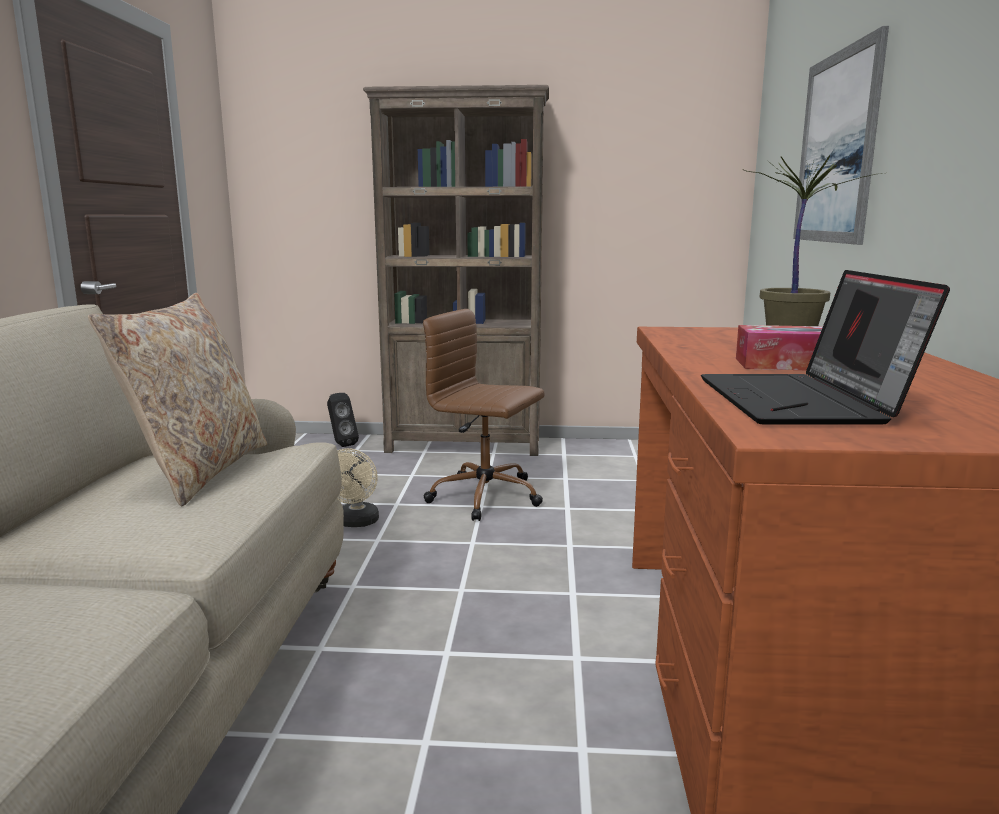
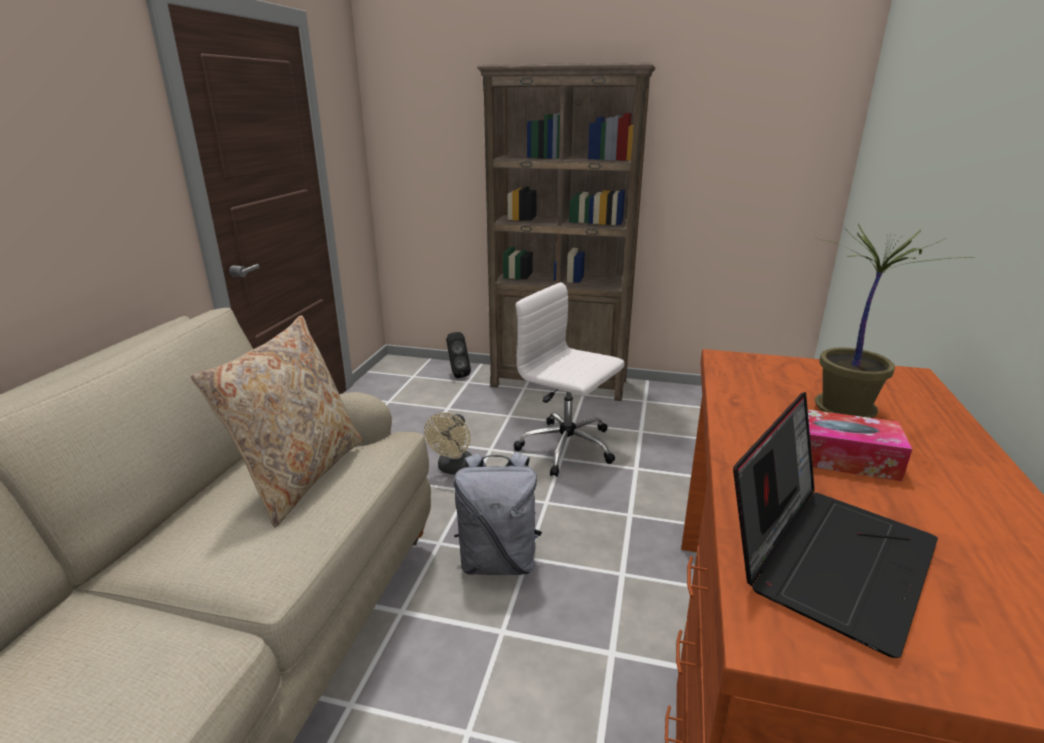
camera: 10 degrees right, 10 degrees up
brown office chair [423,309,545,521] -> white office chair [514,282,625,477]
laptop [701,270,950,425] -> laptop turned 150 degrees counterclockwise [733,392,938,658]
picture [793,26,889,245] -> none
none -> grey backpack [454,452,542,575]

